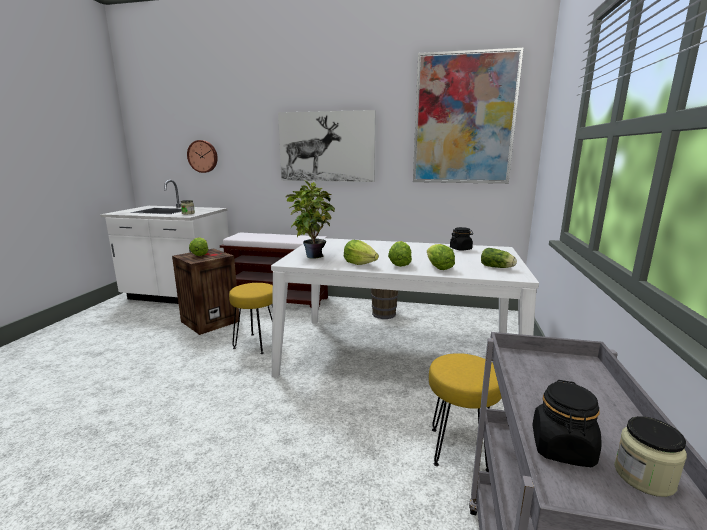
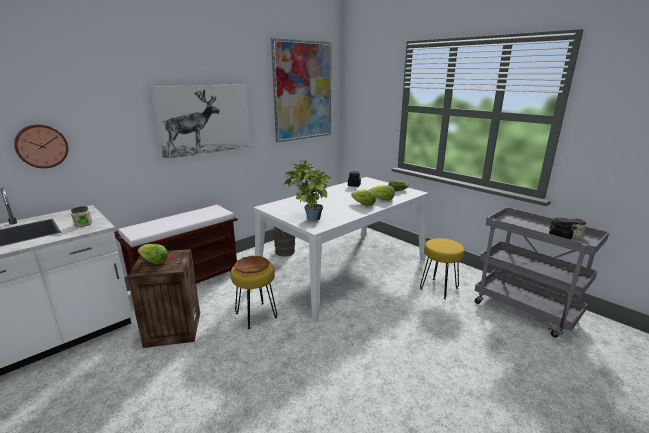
camera: 55 degrees left, 5 degrees up
lettuce [343,240,379,265] -> none
none -> brown plate [234,256,270,274]

